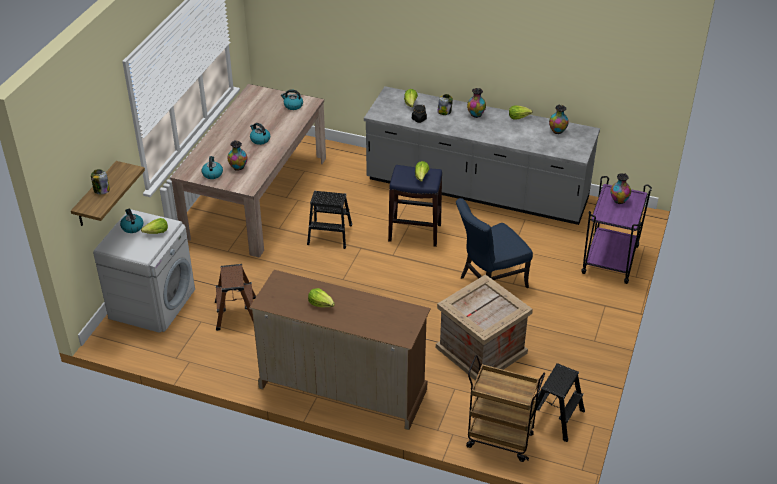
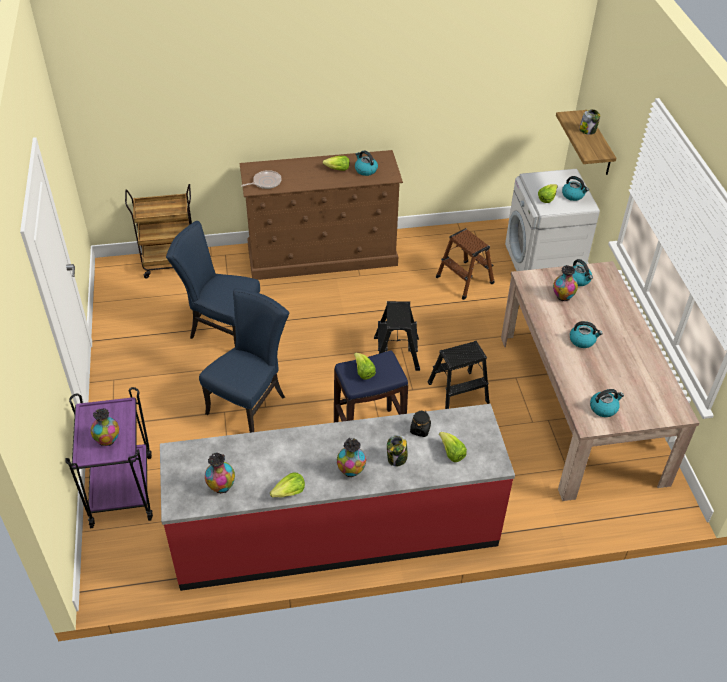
camera: 150 degrees right, 5 degrees up
grey counter [364,86,600,225] -> red counter [160,404,515,591]
crate [436,274,533,382] -> blue chair [166,221,260,345]
black step ladder [531,363,585,442] -> black step ladder moved to [374,301,420,371]
none -> frying pan [241,170,282,189]
none -> kettle [355,150,378,176]

